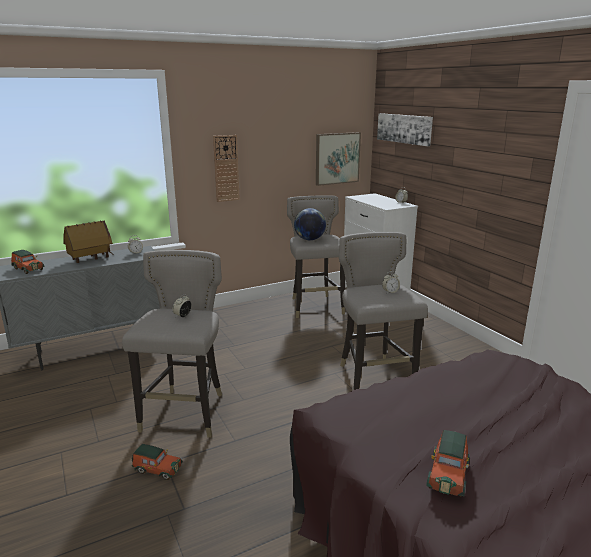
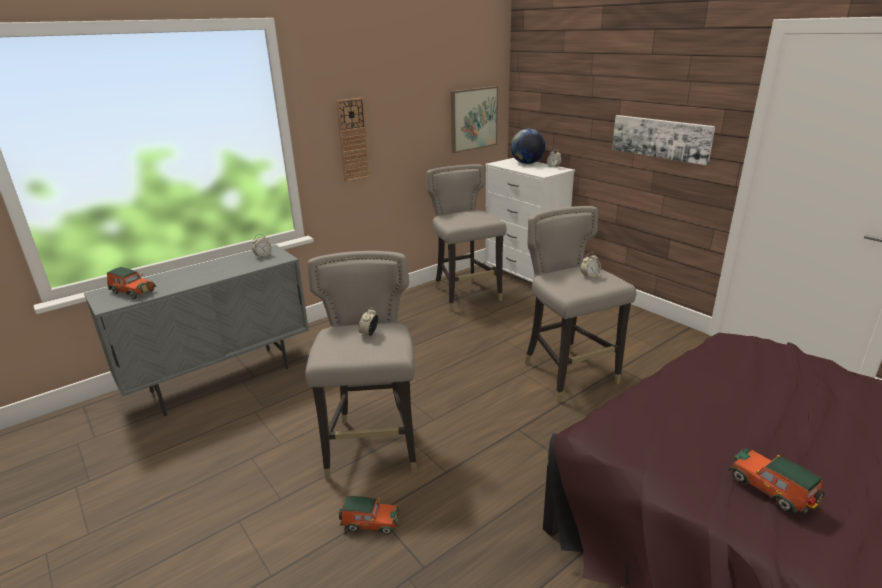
camera: 10 degrees left, 5 degrees up
toy house [63,220,114,263] -> none
globe [294,208,326,240] -> globe moved to [511,129,545,164]
picture [377,113,433,146] -> picture moved to [612,115,715,165]
toy car [426,430,470,497] -> toy car turned 135 degrees clockwise [728,448,825,514]

